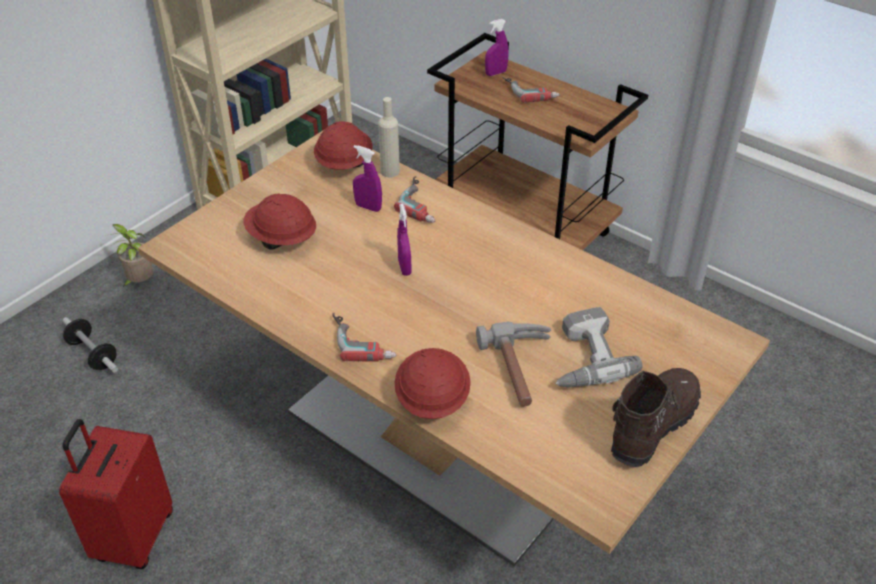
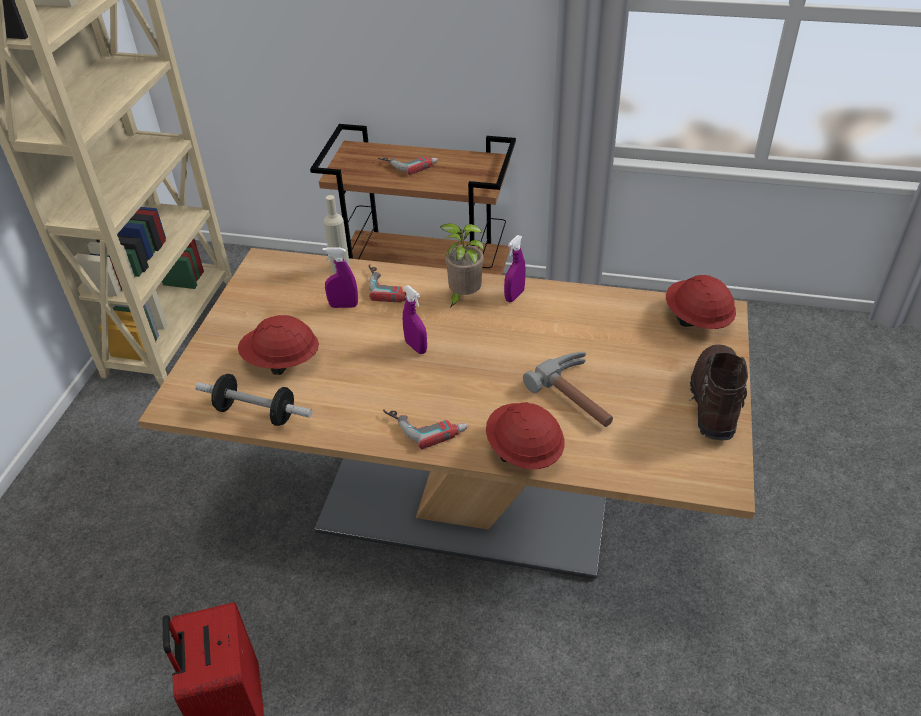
camera: 25 degrees left, 0 degrees up
dumbbell [63,317,118,373] -> dumbbell moved to [195,374,312,426]
potted plant [104,224,153,288] -> potted plant moved to [440,223,484,308]
red hard hat [314,121,372,170] -> red hard hat moved to [666,275,736,329]
purple spray bottle [485,19,508,76] -> purple spray bottle moved to [504,235,526,302]
power drill [556,307,642,387] -> none

